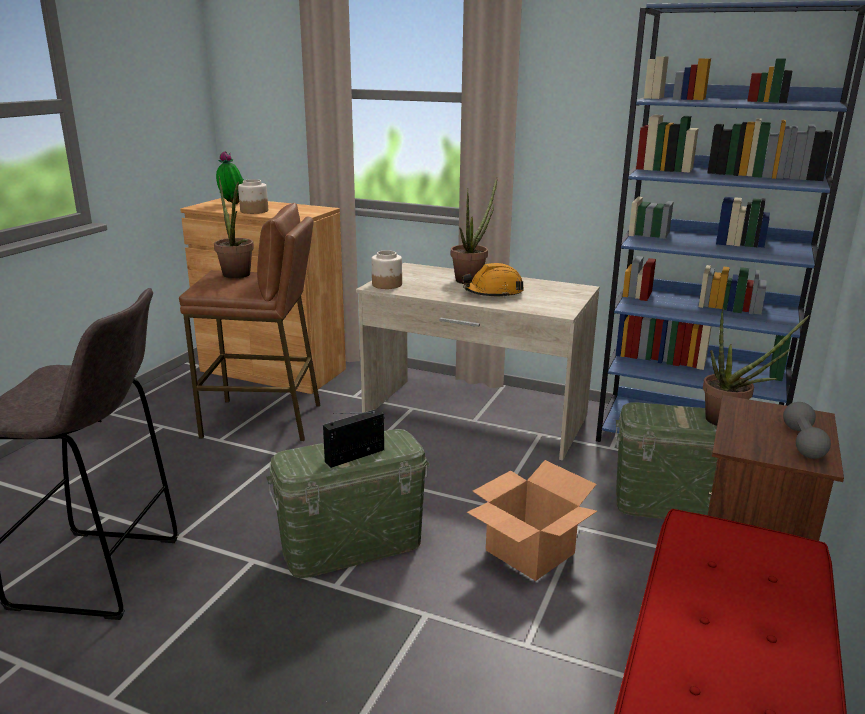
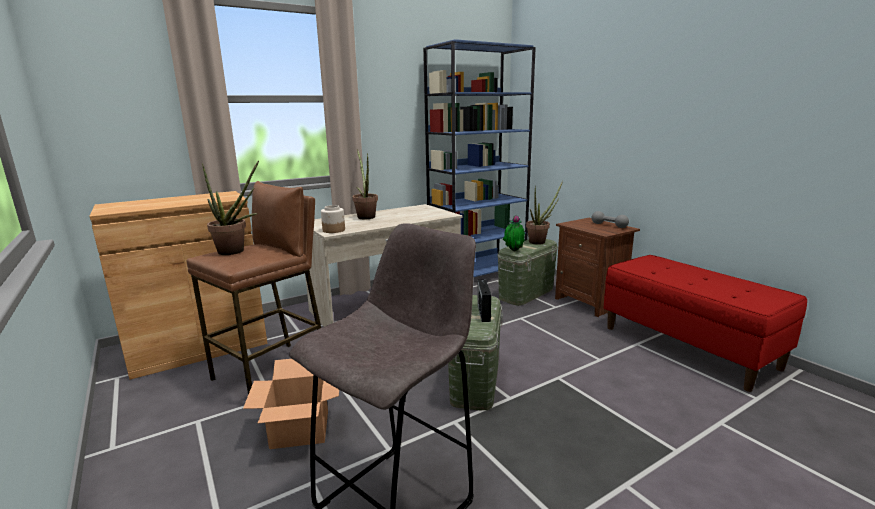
camera: 55 degrees left, 5 degrees down
potted plant [216,151,244,204] -> potted plant moved to [503,215,525,251]
jar [238,179,268,214] -> none
orange hard hat [462,263,524,298] -> none
cardboard box [467,460,597,581] -> cardboard box moved to [243,359,339,449]

